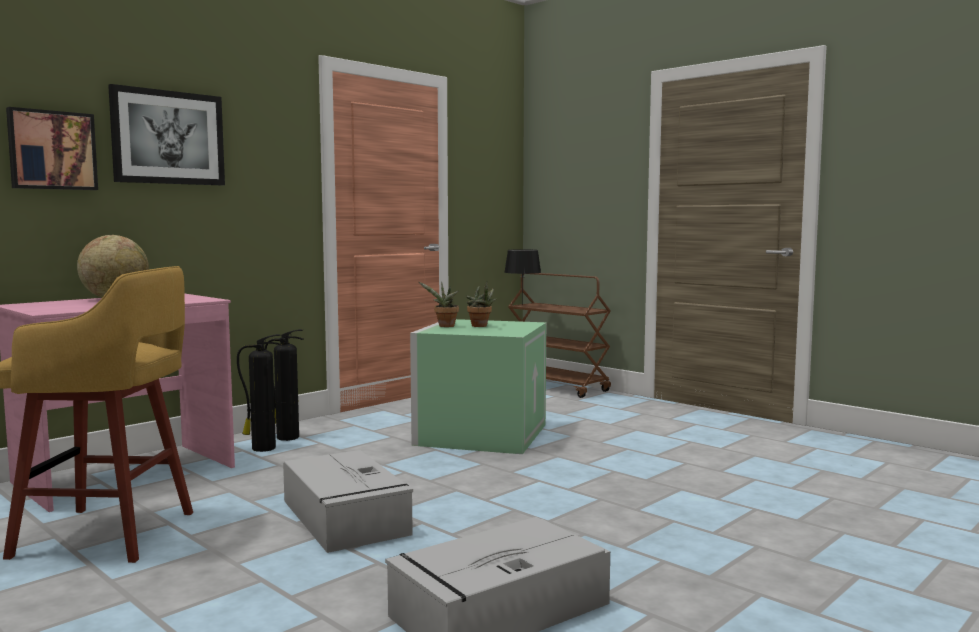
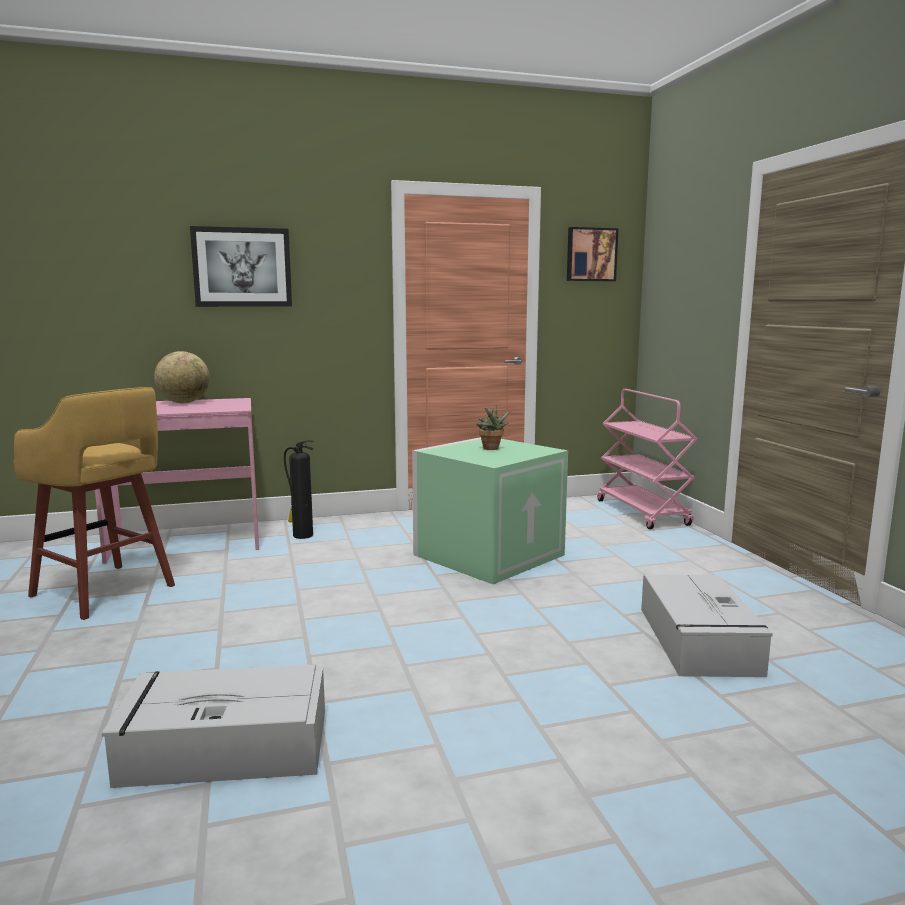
camera: 30 degrees right, 5 degrees up
picture [6,107,98,190] -> picture moved to [567,227,619,281]
fire extinguisher [265,329,304,441] -> none
grey storage box [283,450,413,553] -> grey storage box moved to [641,575,773,677]
potted plant [419,282,459,327] -> none
black table lamp [504,249,541,306] -> none
brown cart [508,273,611,398] -> pink cart [597,389,697,529]

